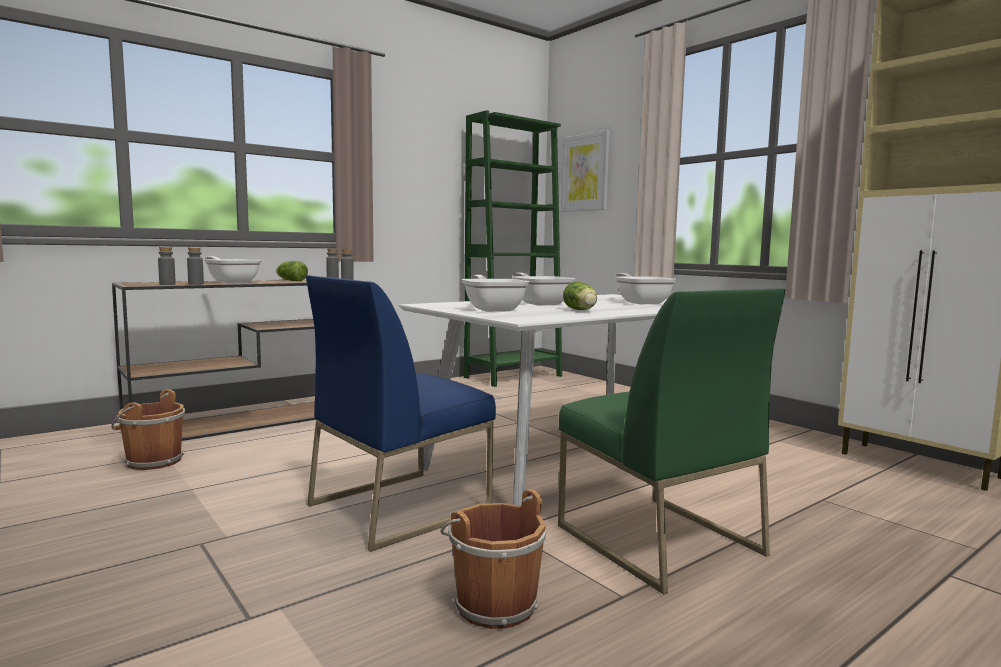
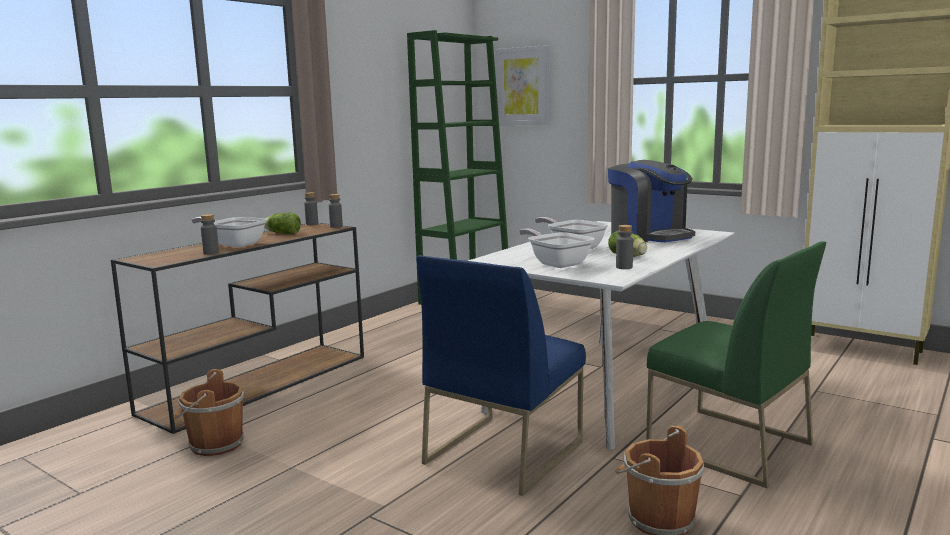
camera: 15 degrees left, 5 degrees up
grey bottle [158,247,176,285] -> grey bottle moved to [616,225,633,269]
frying pan [615,273,676,304] -> coffee machine [608,160,695,242]

